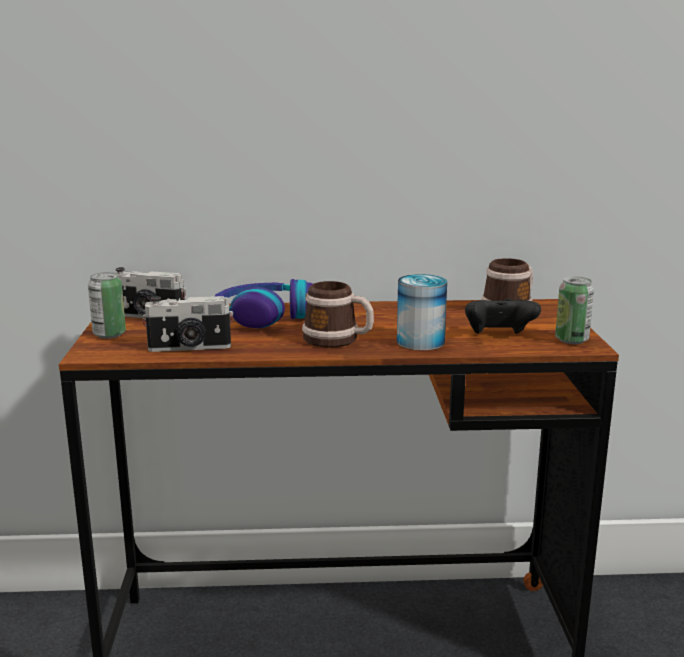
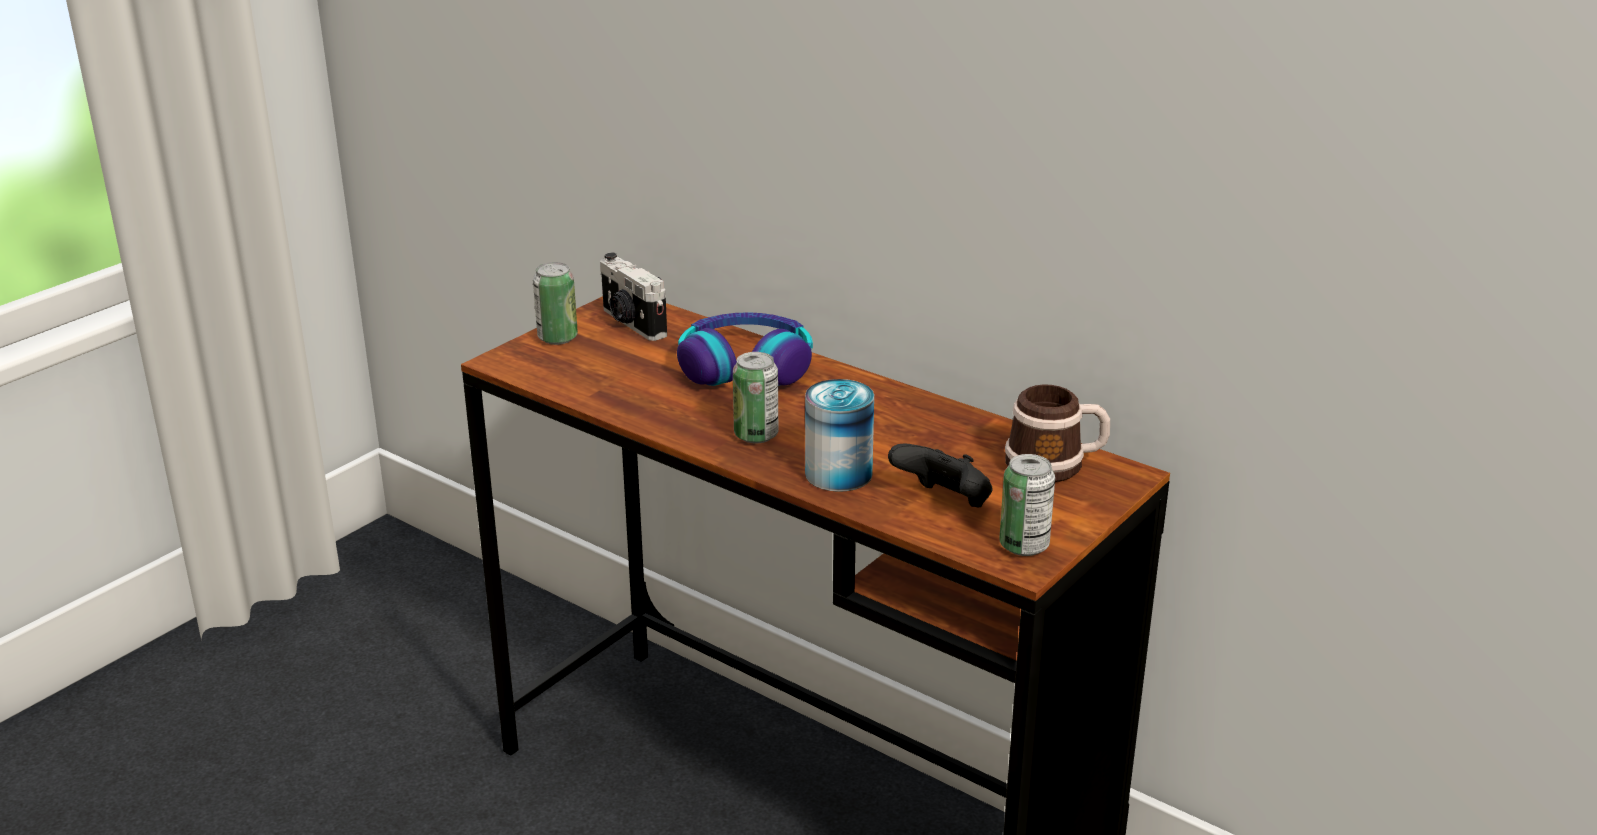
camera: 40 degrees right, 10 degrees up
camera [142,296,233,352] -> none
mug [302,281,374,348] -> can [733,352,778,443]

